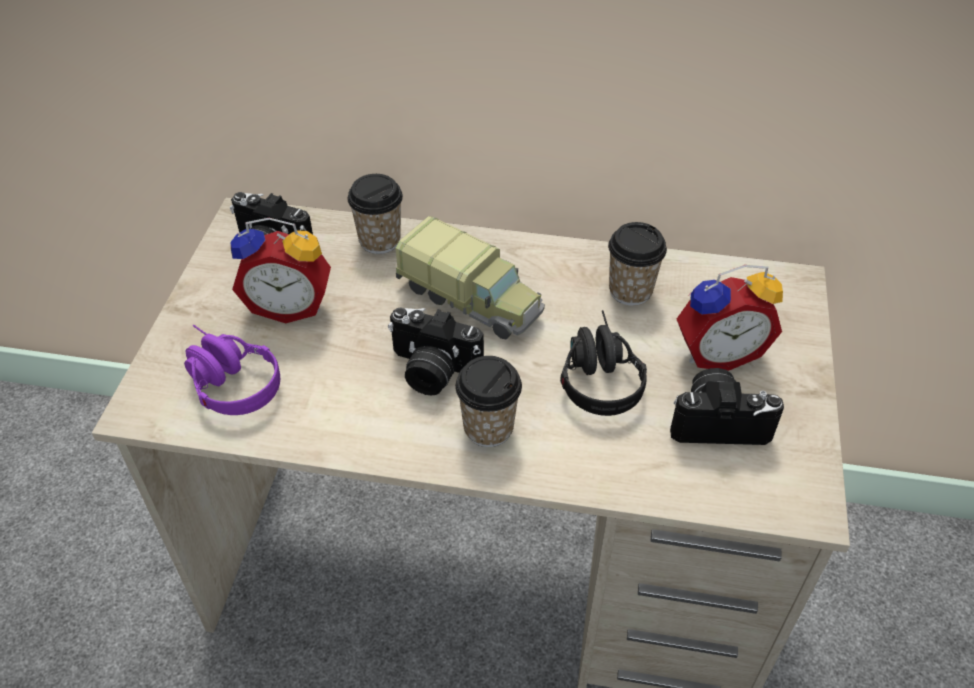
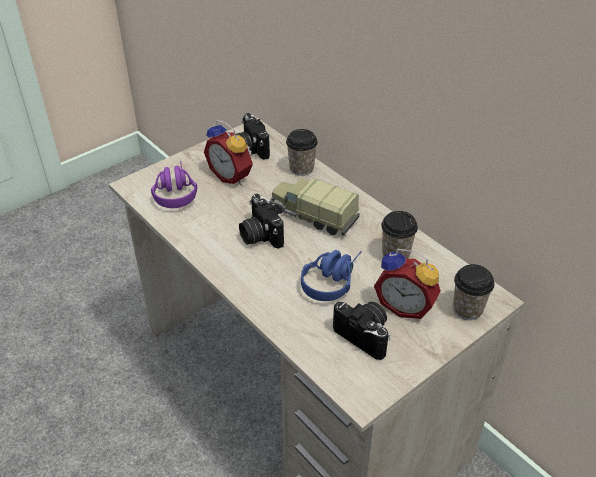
camera: 40 degrees right, 5 degrees down
toy truck [396,216,545,340] -> toy truck turned 135 degrees clockwise [269,178,360,236]
cup [455,356,522,447] -> cup moved to [453,264,494,320]
black headphones [560,310,647,416] -> blue headphones [301,250,362,301]

